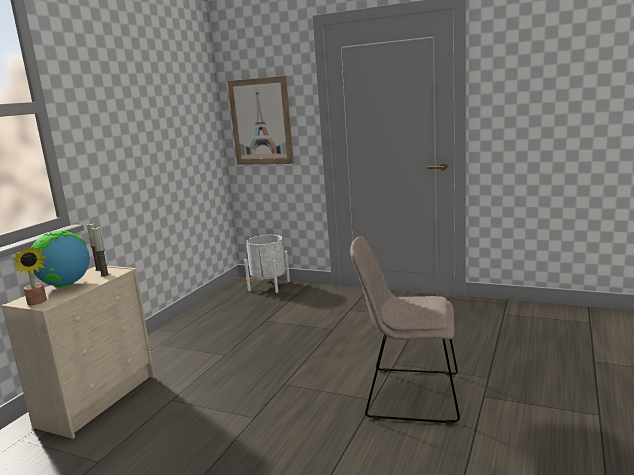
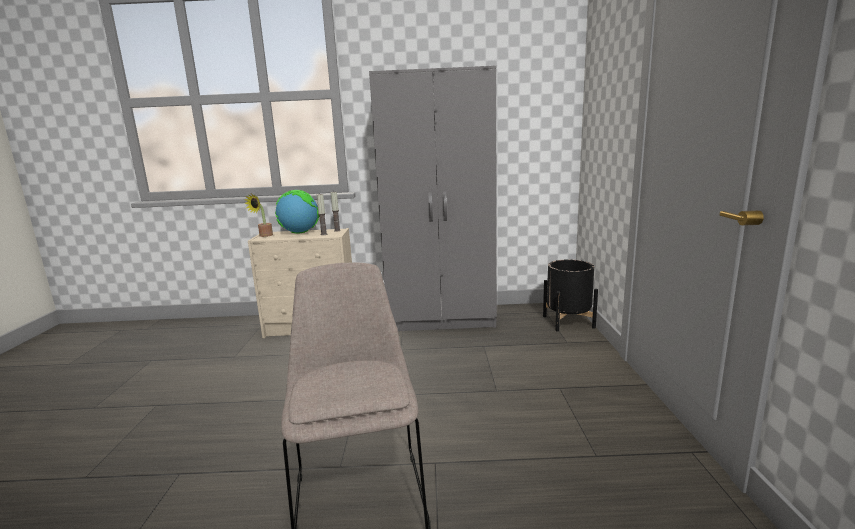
camera: 65 degrees right, 0 degrees up
picture [227,76,294,165] -> none
white planter [244,235,290,293] -> black planter [543,260,598,331]
none -> grey wardrobe [369,65,497,331]

